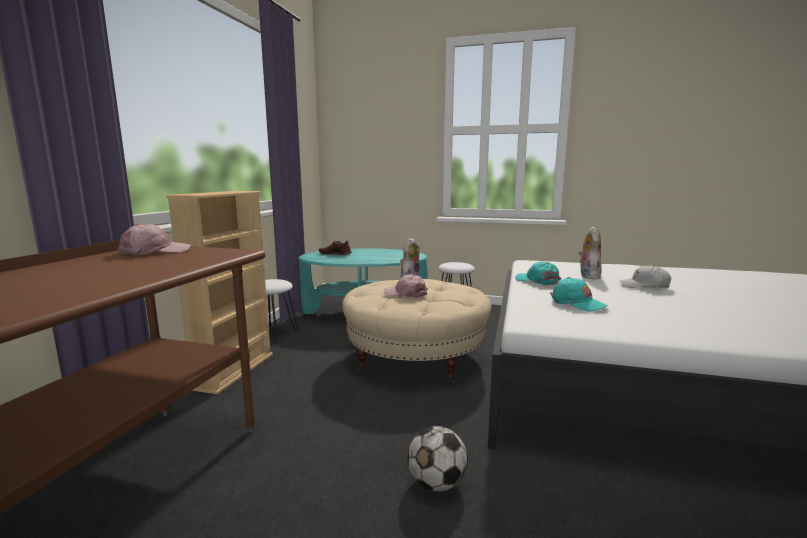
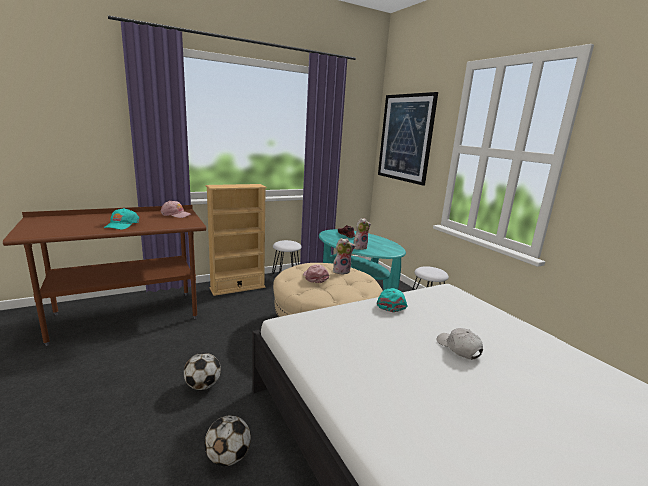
camera: 45 degrees right, 5 degrees up
turquoise cap [550,277,608,312] -> turquoise cap moved to [104,208,139,229]
plush toy [578,226,602,279] -> plush toy moved to [353,218,371,250]
none -> football [204,415,251,466]
none -> picture [378,92,438,186]

